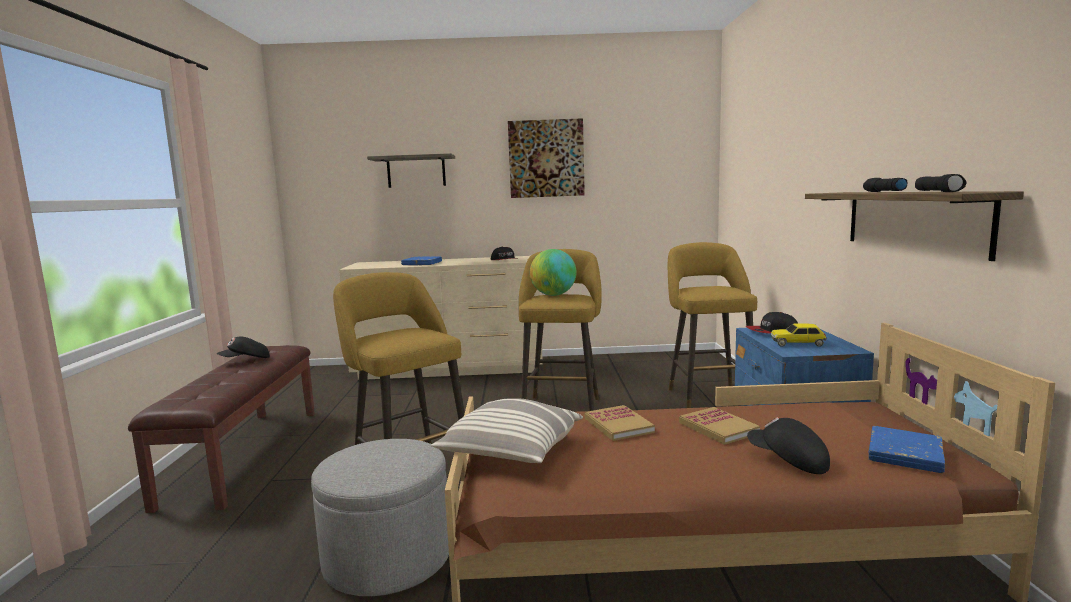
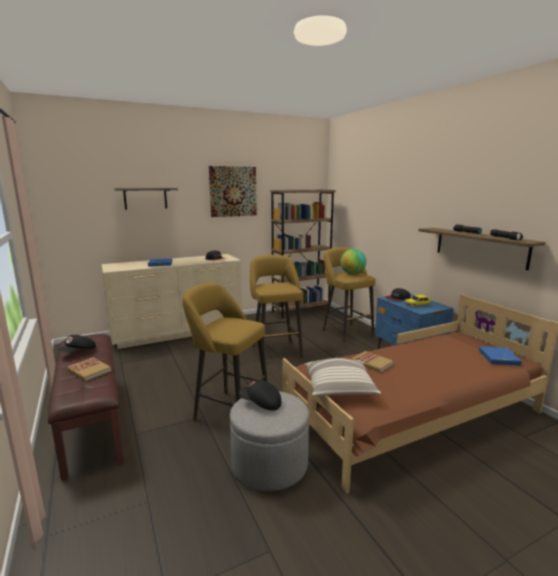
camera: 25 degrees left, 5 degrees up
globe [530,249,577,296] -> globe moved to [340,249,366,274]
book [679,407,760,445] -> book moved to [67,358,111,381]
black cap [747,417,830,474] -> black cap moved to [239,380,281,411]
none -> brown bookcase [270,190,336,319]

